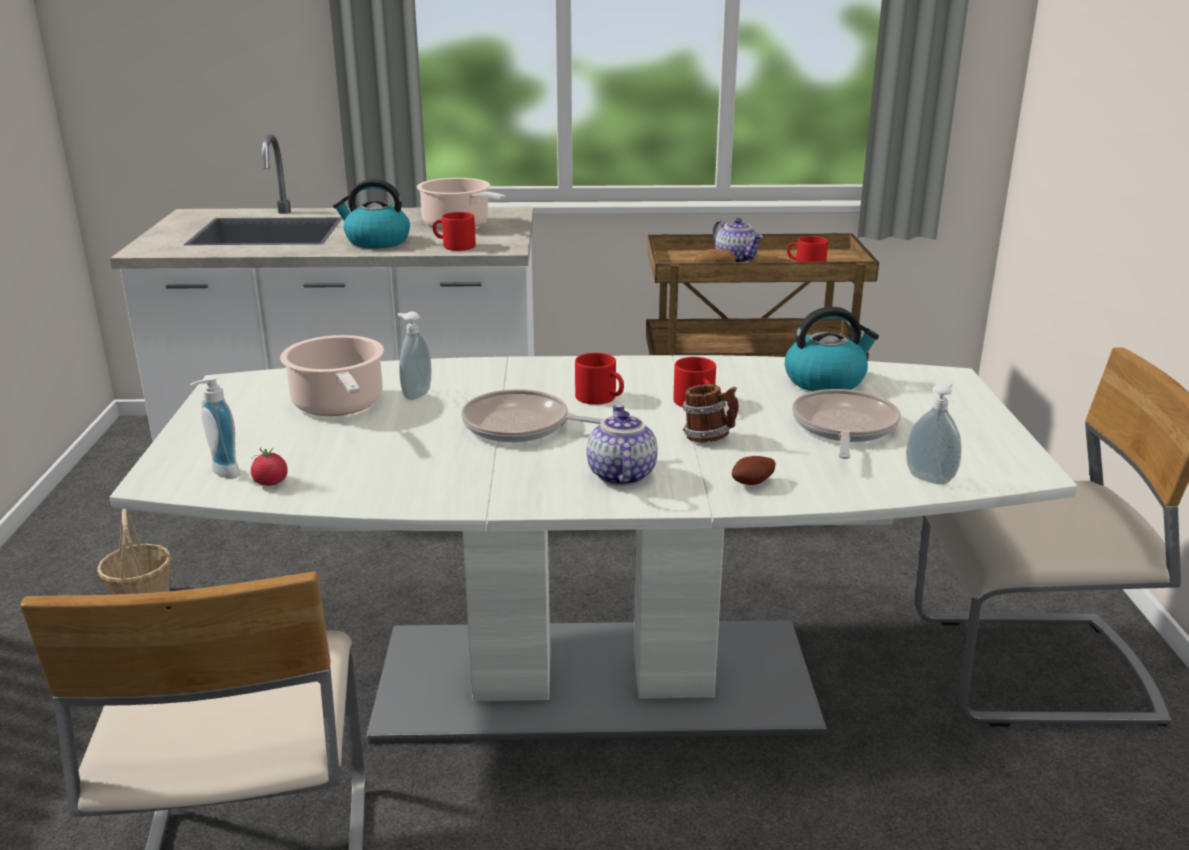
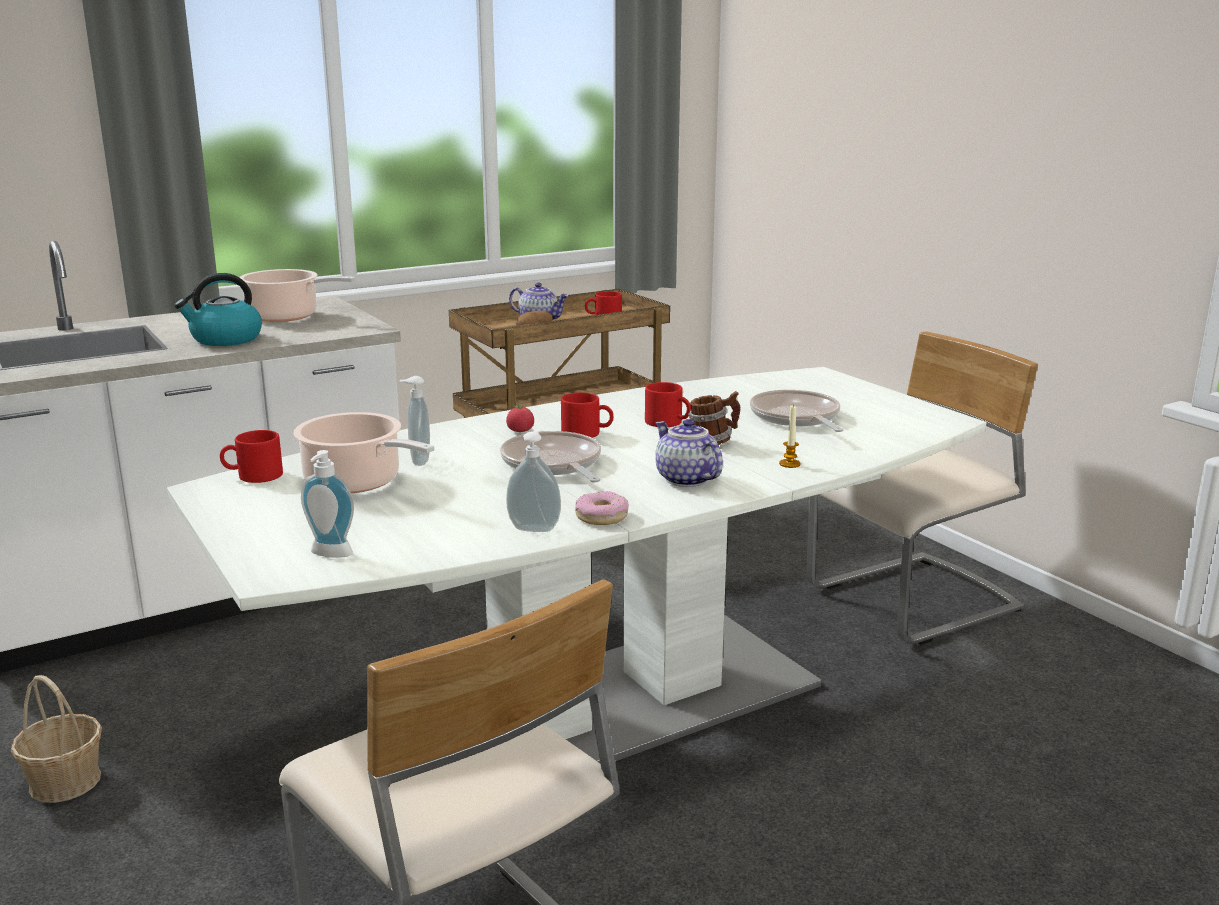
camera: 30 degrees left, 5 degrees down
tomato [251,448,288,486] -> tomato moved to [506,403,534,432]
red mug [433,212,476,251] -> red mug moved to [220,430,283,483]
frying pan [461,389,603,443] -> frying pan turned 75 degrees clockwise [500,431,601,482]
potato [732,456,776,485] -> candle [779,404,801,468]
kettle [785,307,879,392] -> none
soap dispenser [906,382,962,485] -> soap dispenser moved to [506,430,561,532]
none -> donut [575,491,629,525]

